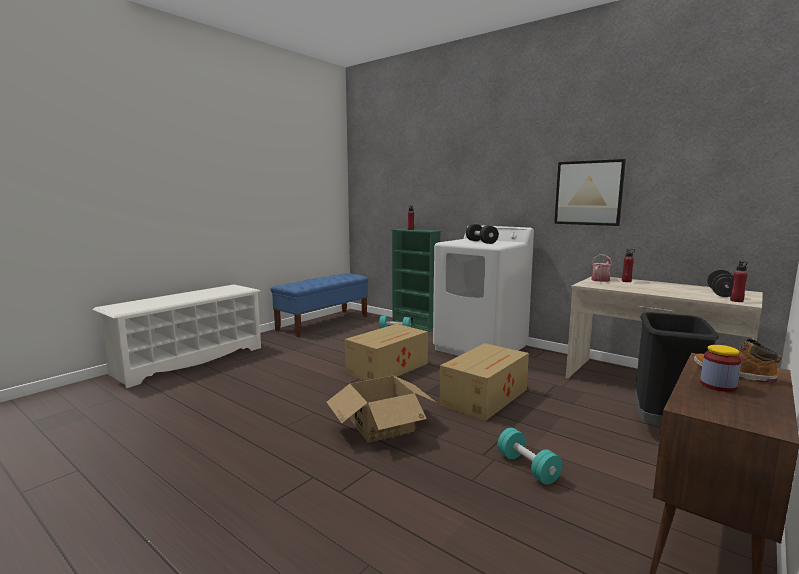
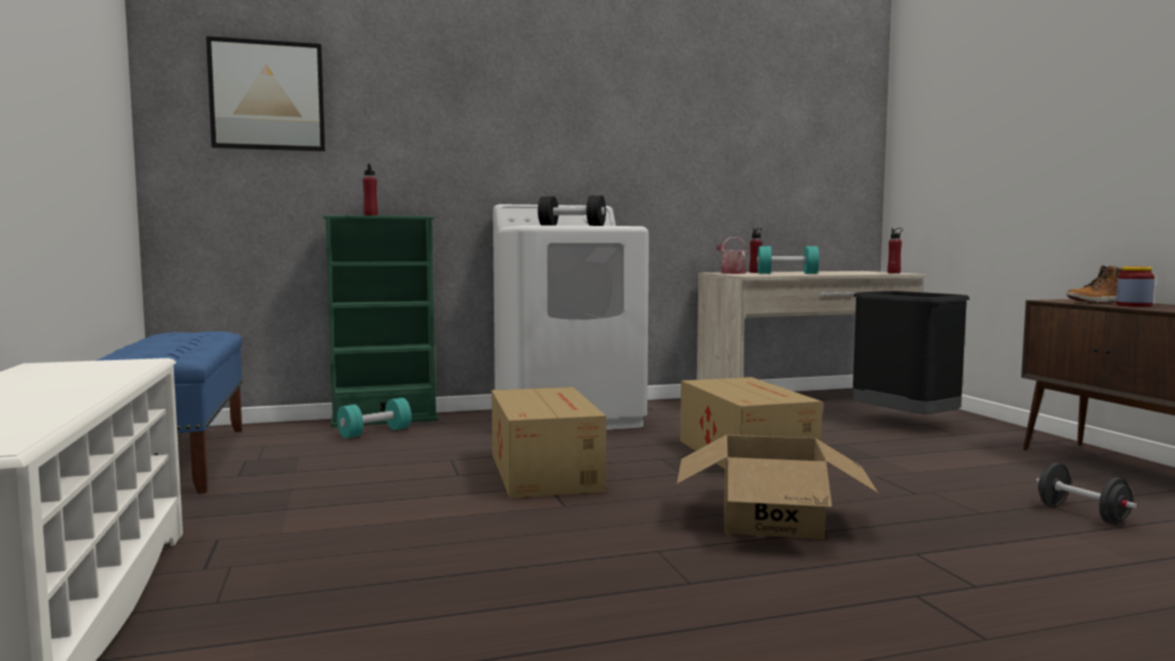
camera: 55 degrees left, 5 degrees down
turquoise dumbbell [497,428,563,485] -> turquoise dumbbell moved to [757,246,819,274]
picture [554,159,626,226] -> picture moved to [206,36,325,151]
black dumbbell [707,270,734,297] -> black dumbbell moved to [1036,463,1137,525]

